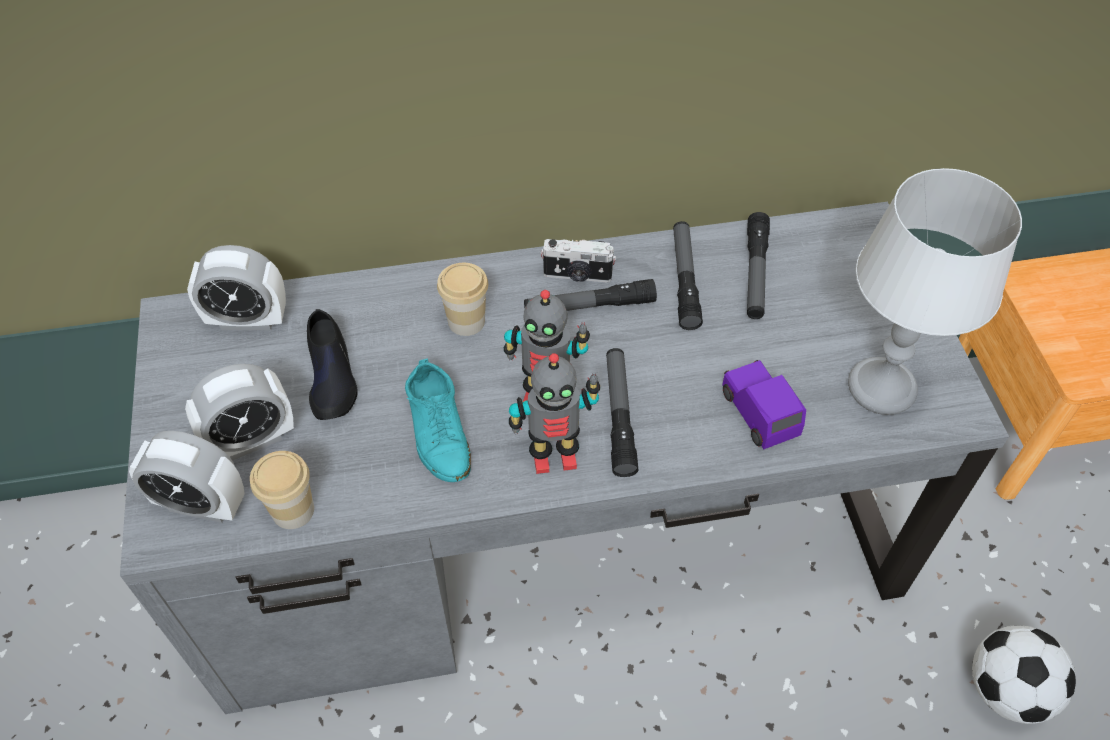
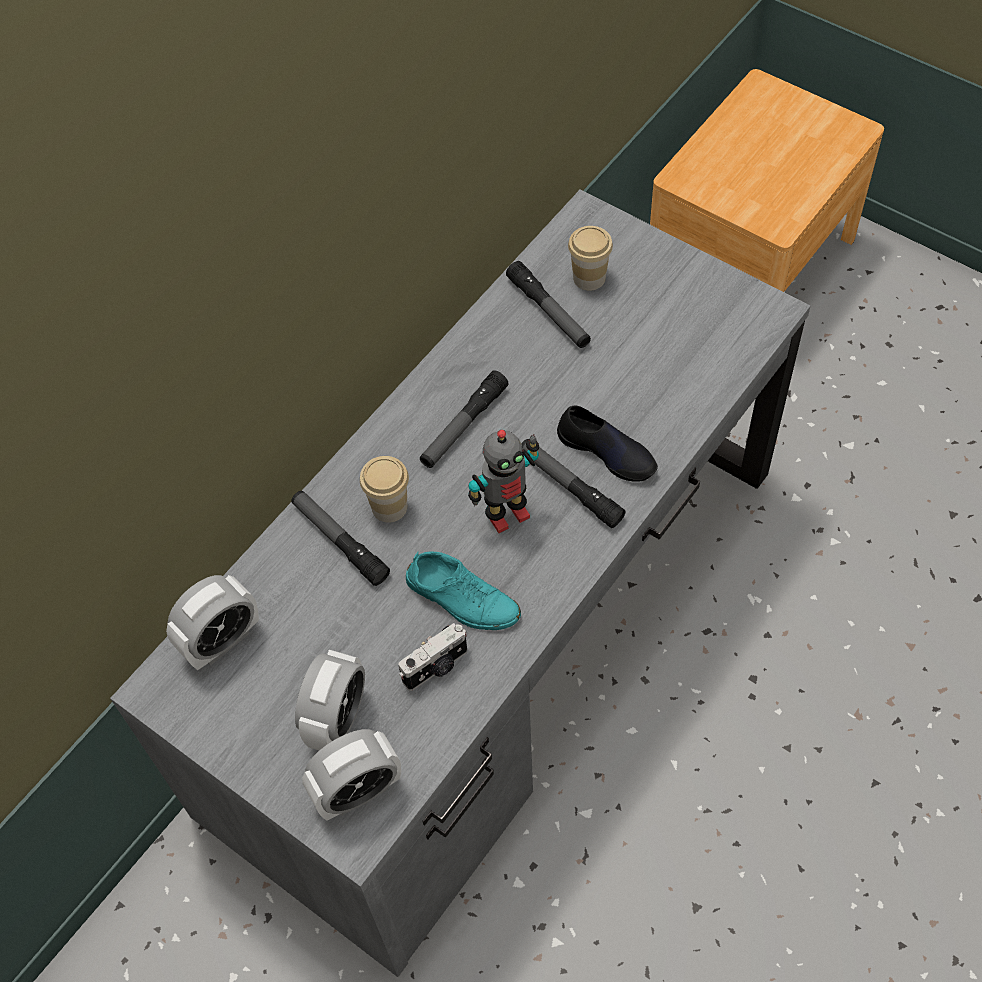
camera: 40 degrees left, 5 degrees up
cup [250,451,314,529] -> cup moved to [568,226,613,291]
black shoe [307,309,358,420] -> black shoe moved to [557,406,658,482]
toy robot [509,353,600,474] -> none
camera [541,239,616,282] -> camera moved to [398,623,467,691]
flashlight [673,221,703,330] -> flashlight moved to [291,491,390,586]
purple toy car [722,360,806,449] -> none
grey table lamp [848,168,1022,415] -> none
football [972,625,1076,724] -> none

